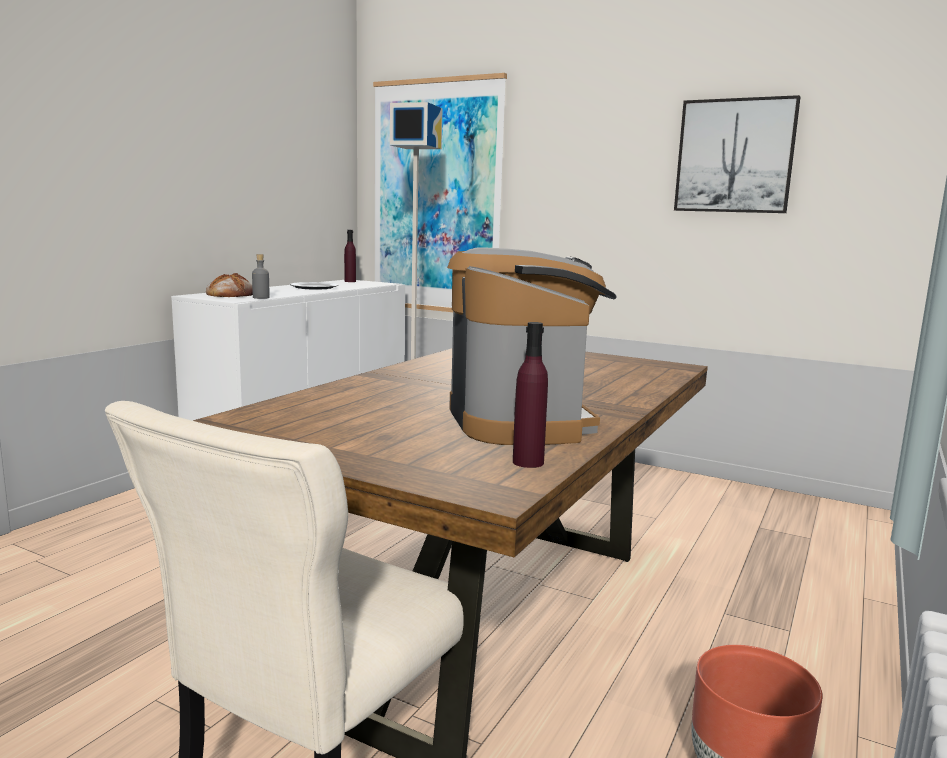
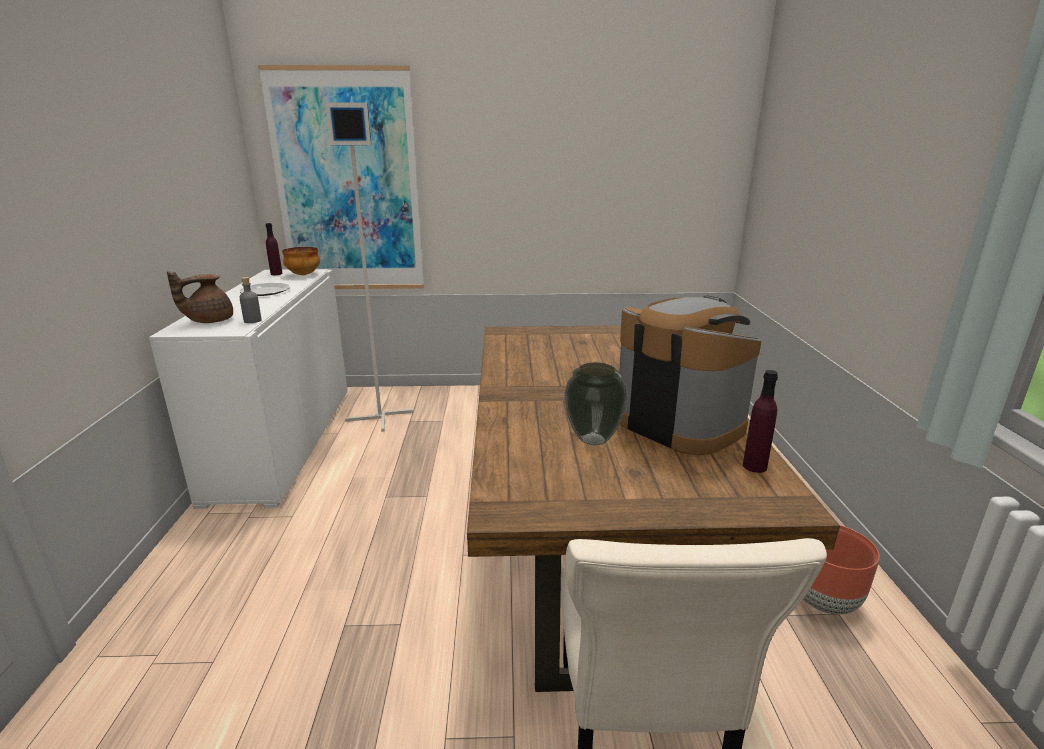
camera: 30 degrees left, 10 degrees up
bread [206,273,253,297] -> brown teapot [167,271,233,323]
picture [674,95,800,213] -> none
none -> bowl [282,247,320,275]
none -> vase [564,363,628,445]

